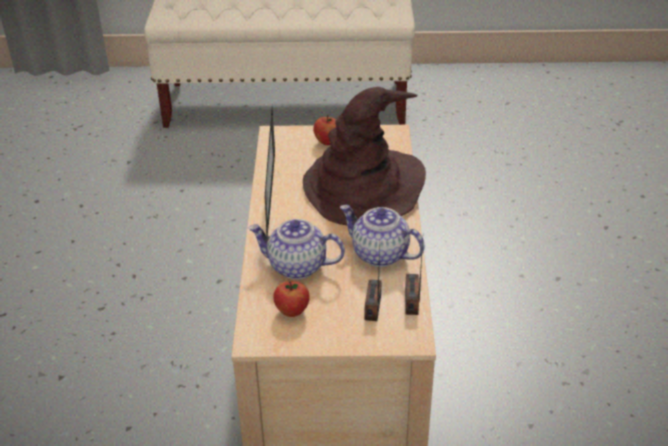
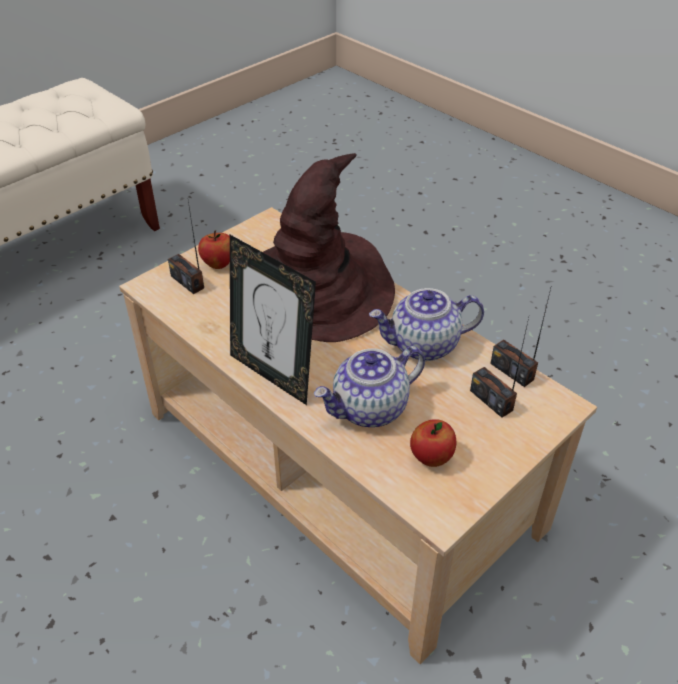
camera: 45 degrees left, 5 degrees up
none -> radio [168,201,204,294]

